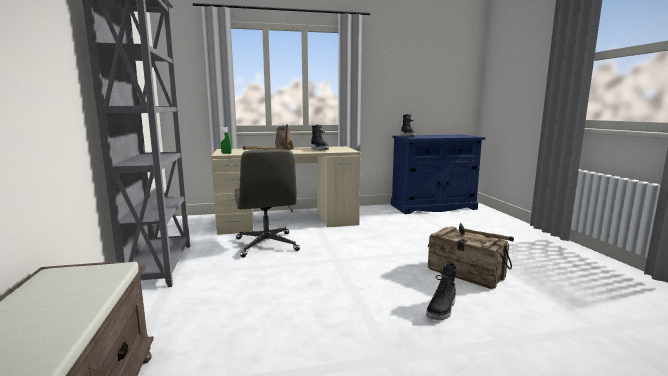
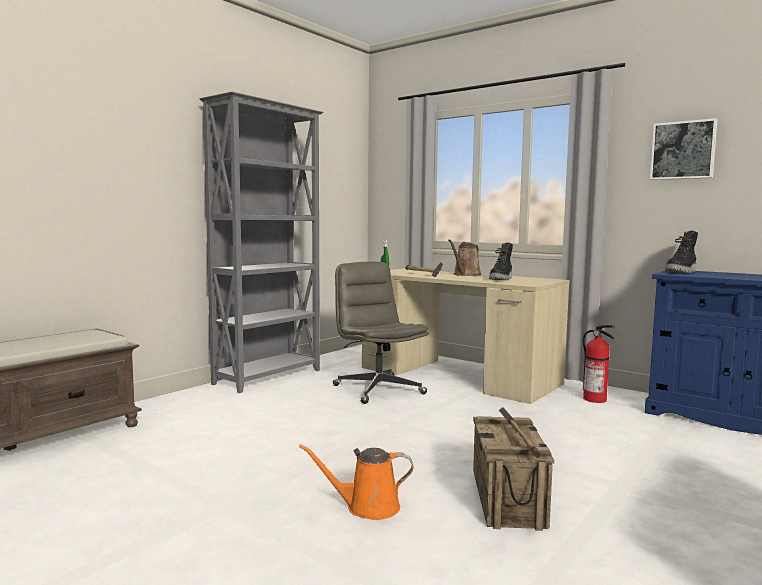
camera: 50 degrees right, 5 degrees down
grey office chair [235,149,300,258] -> grey office chair turned 120 degrees clockwise [333,262,429,404]
black boot [426,263,457,320] -> orange watering can [299,444,413,520]
none -> fire extinguisher [583,325,615,403]
none -> picture [650,118,718,180]

